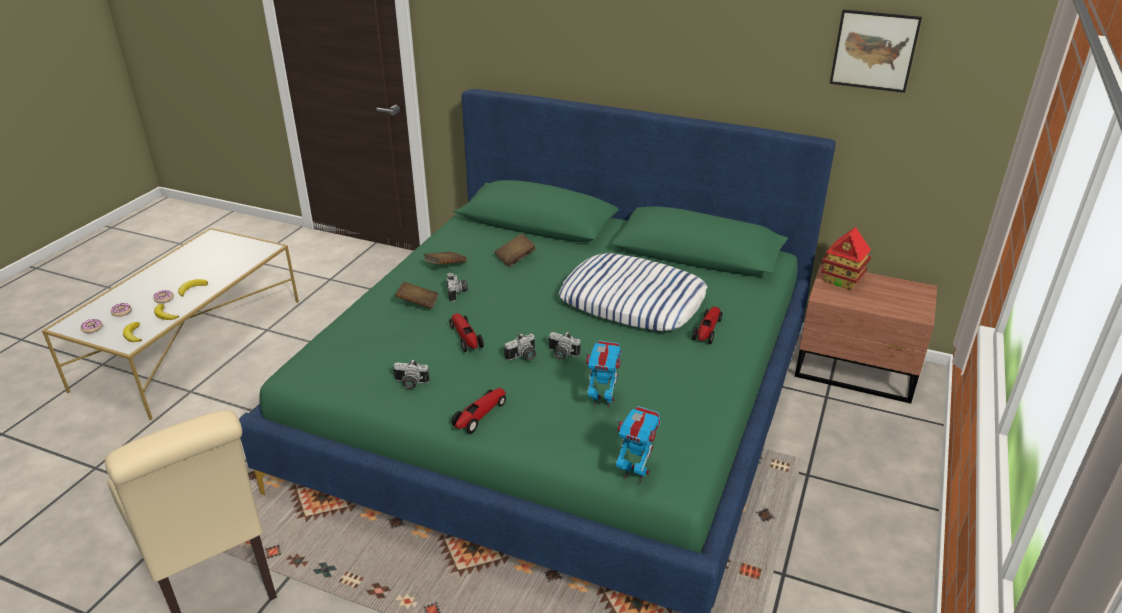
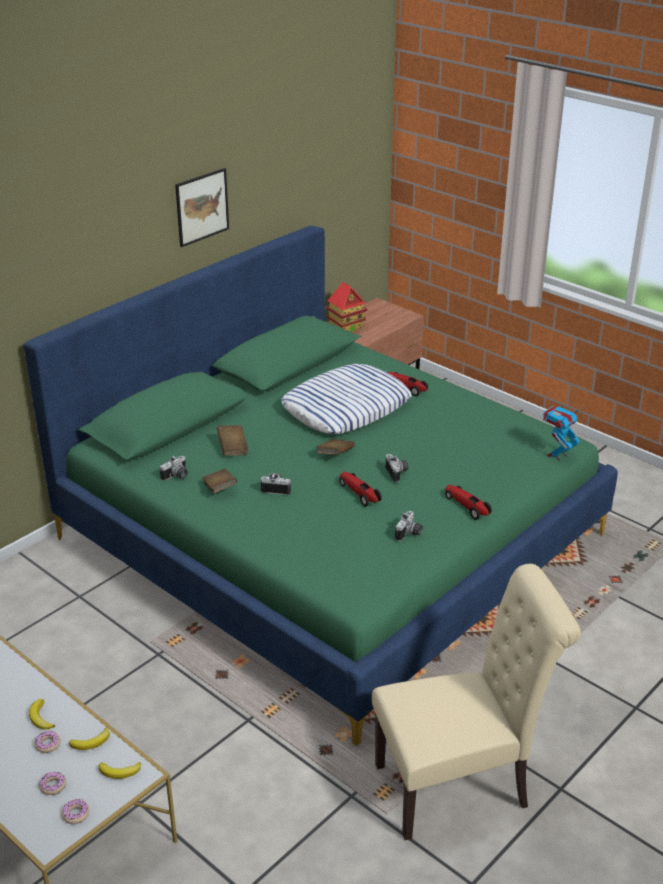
camera: 70 degrees left, 0 degrees up
brown book [395,282,439,309] -> brown book moved to [316,439,355,454]
toy car [450,313,484,352] -> toy car turned 60 degrees clockwise [339,472,382,506]
camera [549,332,581,360] -> camera moved to [160,456,188,481]
toy robot [586,340,622,410] -> none
picture [830,9,922,93] -> picture moved to [175,168,229,247]

